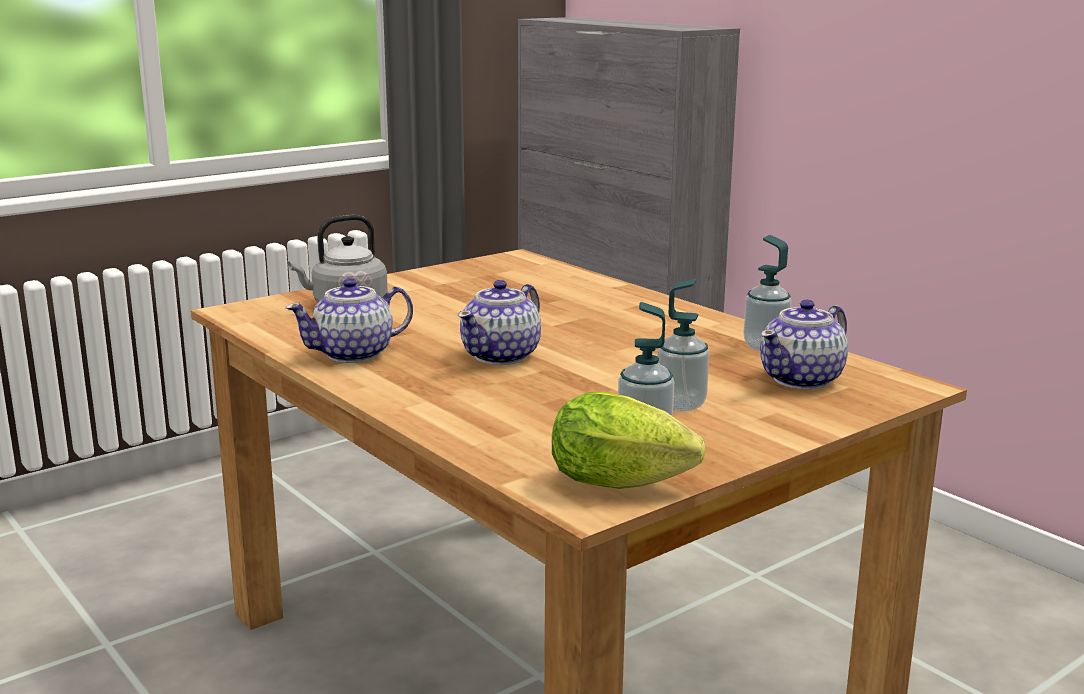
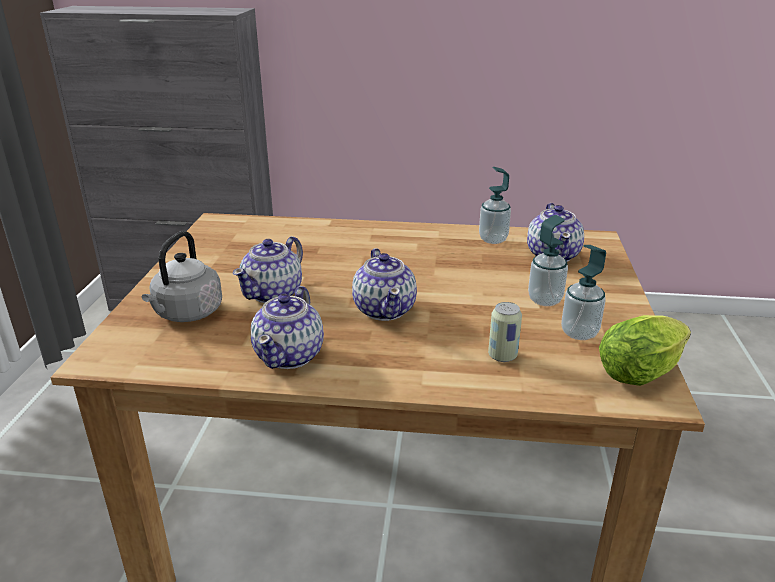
camera: 45 degrees left, 10 degrees up
none -> teapot [233,236,303,303]
none -> can [488,302,522,362]

